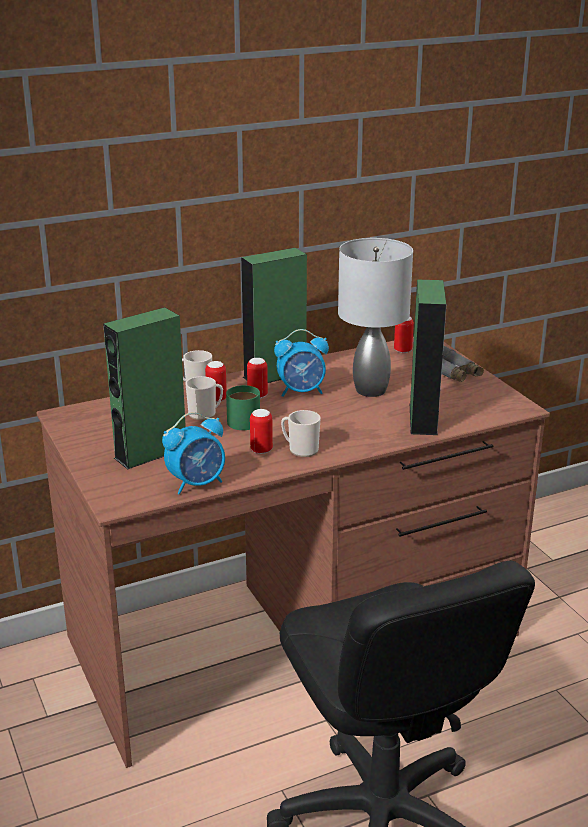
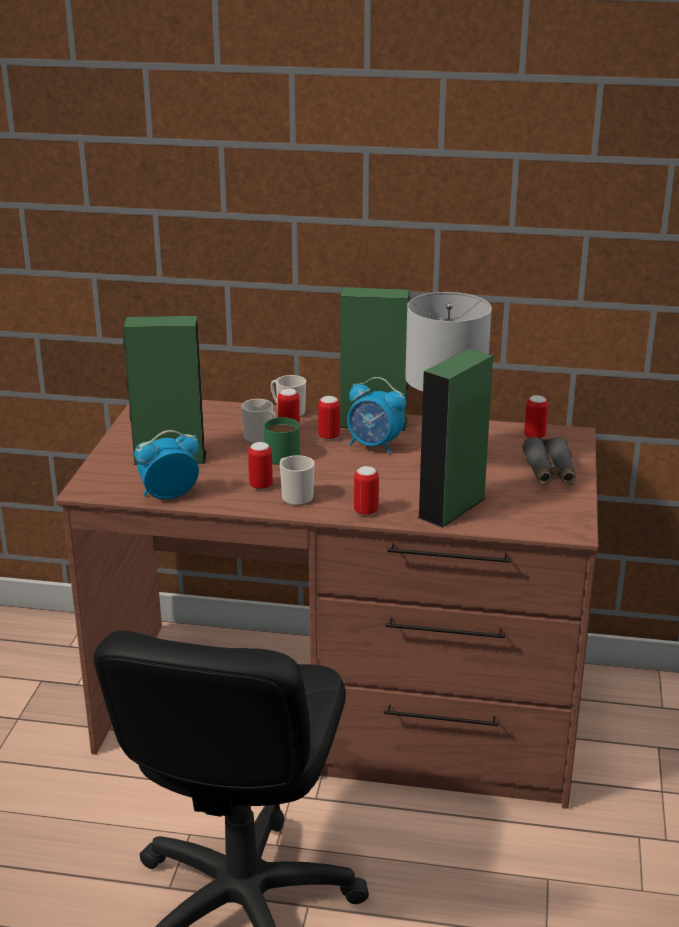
camera: 35 degrees right, 0 degrees up
alarm clock [162,412,225,494] -> alarm clock turned 150 degrees clockwise [134,430,199,500]
none -> can [354,466,379,516]

